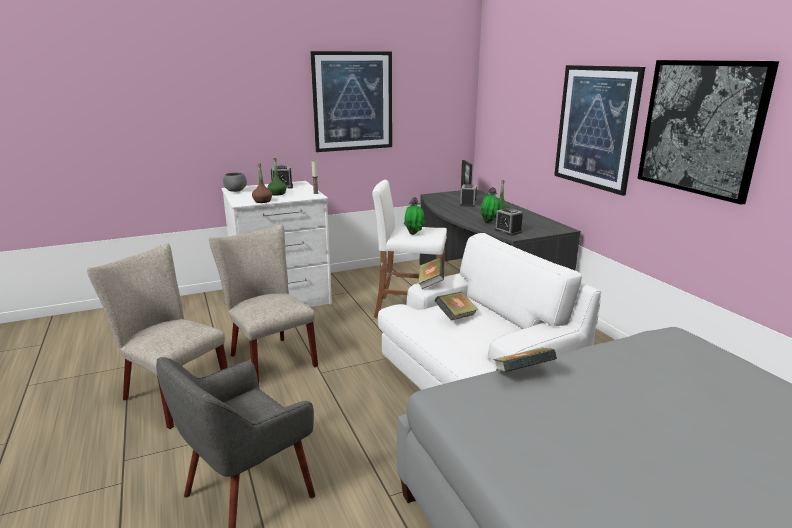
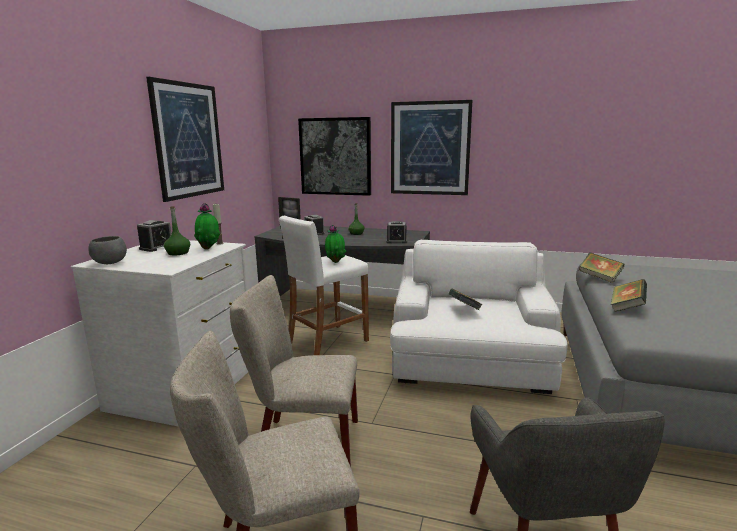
camera: 50 degrees left, 5 degrees down
brown bottle [252,163,272,203] -> none
book [418,257,444,289] -> book moved to [579,252,624,283]
potted plant [481,187,500,223] -> potted plant moved to [194,203,220,250]
picture [637,60,779,205] -> picture moved to [298,117,371,196]

